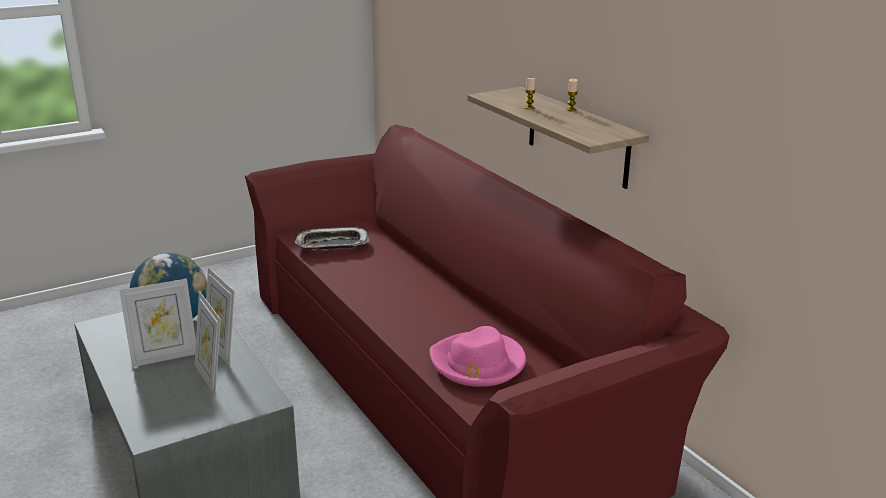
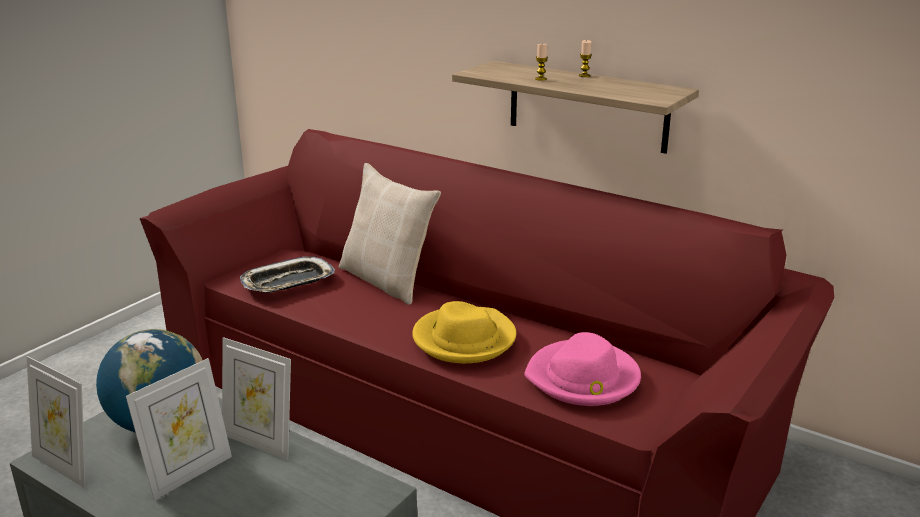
camera: 25 degrees left, 0 degrees up
picture frame [195,291,221,397] -> picture frame moved to [27,356,86,488]
none -> beige pillow [339,163,441,305]
none -> yellow hat [412,301,516,363]

